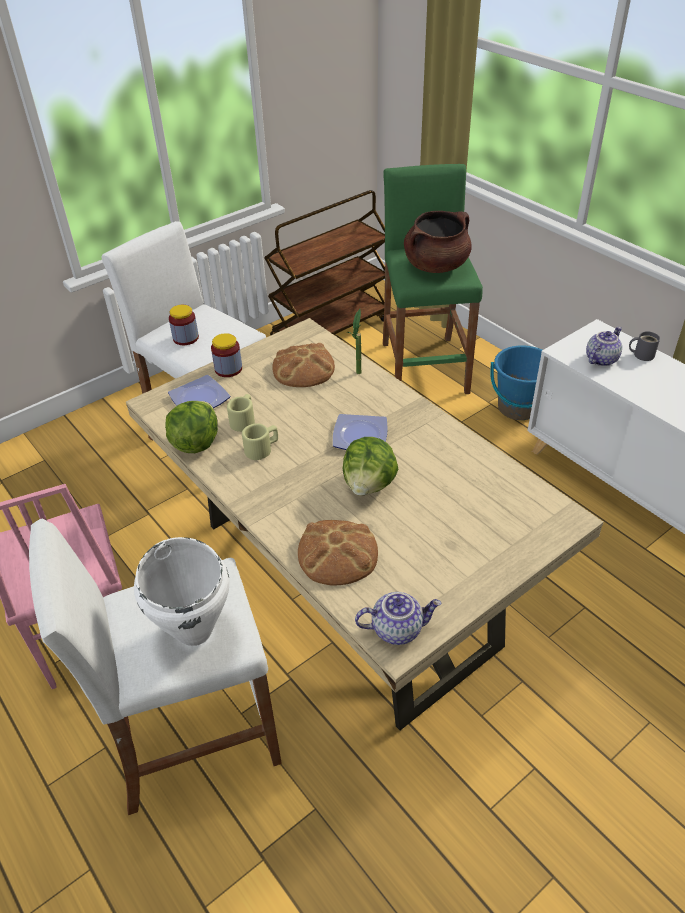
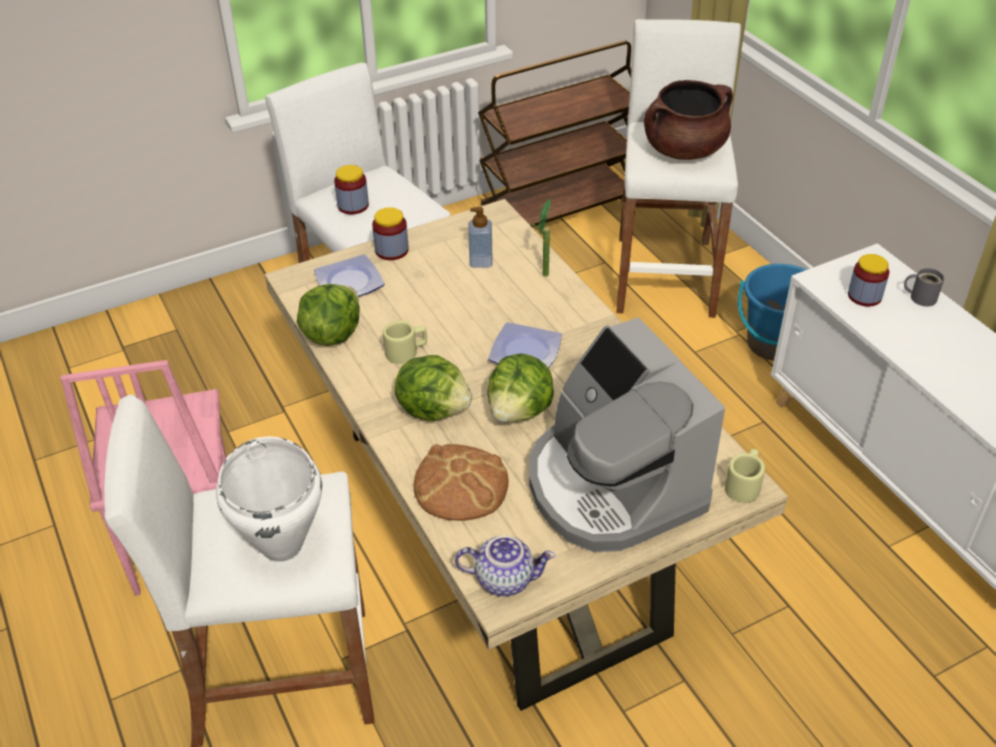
camera: 10 degrees right, 0 degrees up
beige mug [227,394,255,432] -> beige mug moved to [725,449,765,503]
bread [272,343,335,387] -> soap dispenser [468,207,493,268]
green stool [383,164,483,394] -> white stool [617,19,741,318]
teapot [586,327,622,366] -> jar [848,254,889,307]
none -> lettuce [395,355,472,421]
none -> coffee machine [529,317,725,552]

